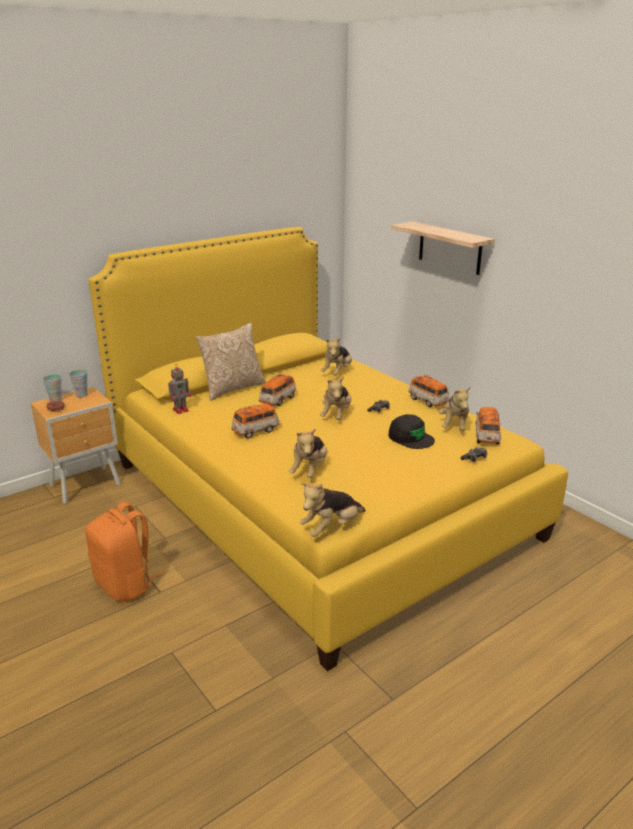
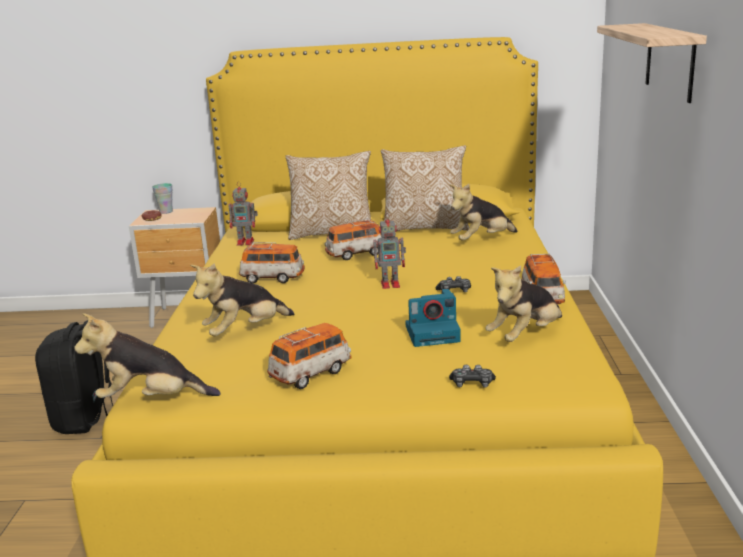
camera: 40 degrees right, 5 degrees down
cup [69,370,88,397] -> none
orange backpack [85,502,163,602] -> black backpack [35,320,113,434]
plush toy [320,376,352,420] -> toy robot [373,213,406,289]
black cap [388,414,435,449] -> camera [405,289,461,347]
toy car [475,407,501,445] -> toy car moved to [267,323,351,389]
none -> pillow [381,145,469,231]

